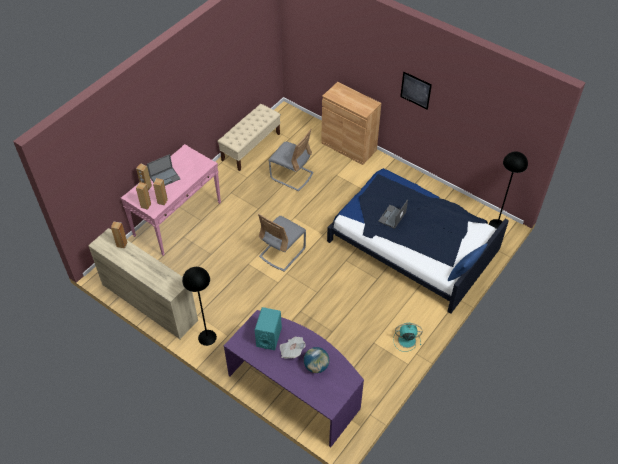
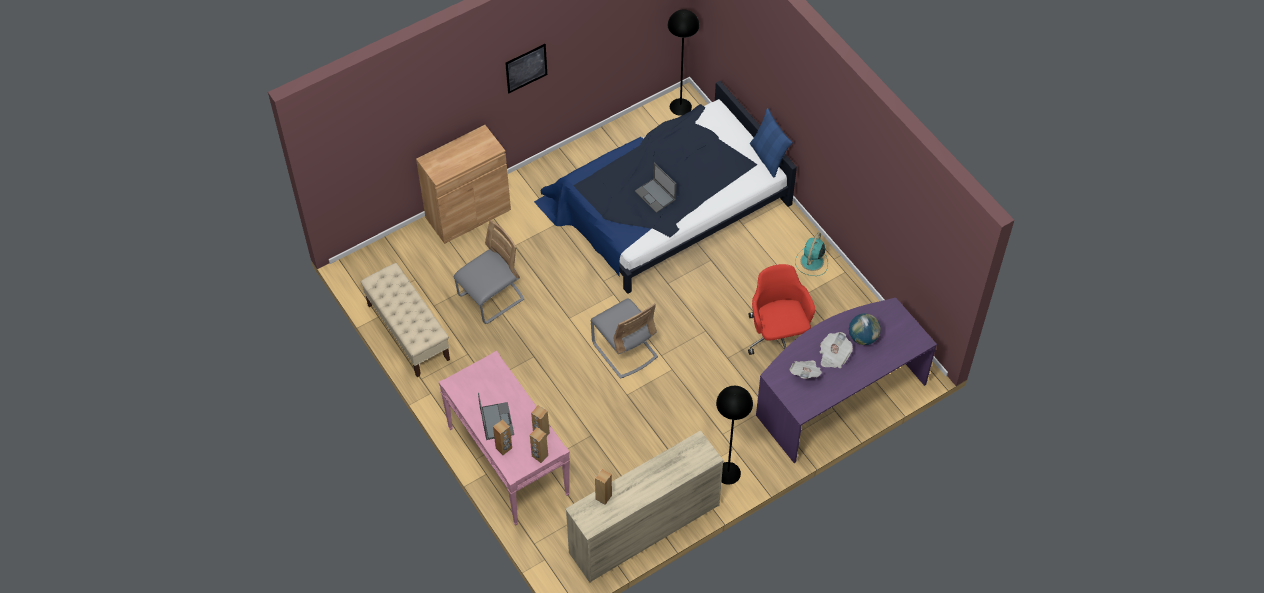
camera: 70 degrees left, 5 degrees up
turquoise speaker [255,307,282,350] -> newspaper [790,360,822,379]
none -> red office chair [748,264,816,355]

